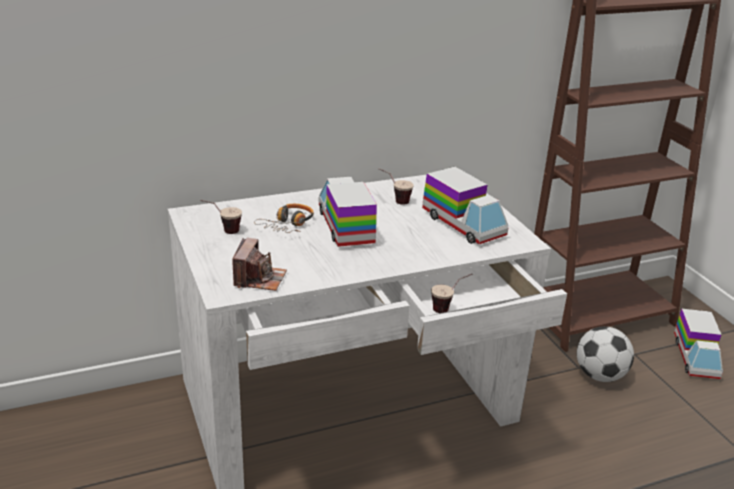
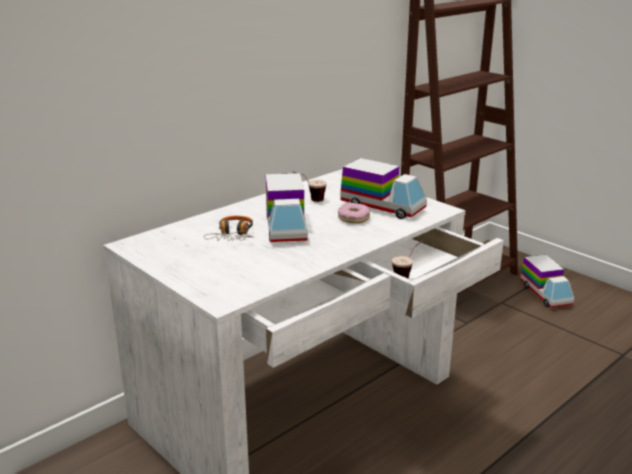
camera: 20 degrees left, 5 degrees down
cup [200,200,242,234] -> none
camera [232,238,287,291] -> none
toy truck [319,177,377,247] -> toy truck turned 150 degrees counterclockwise [266,173,308,242]
football [577,326,634,382] -> none
none -> donut [338,203,370,224]

